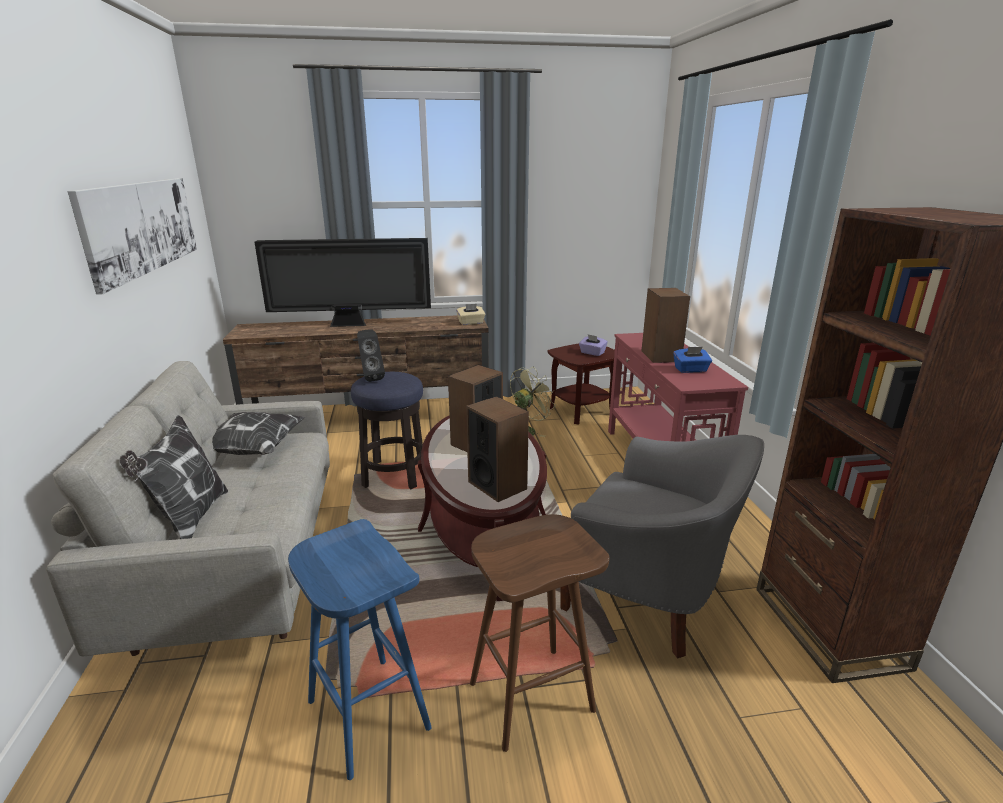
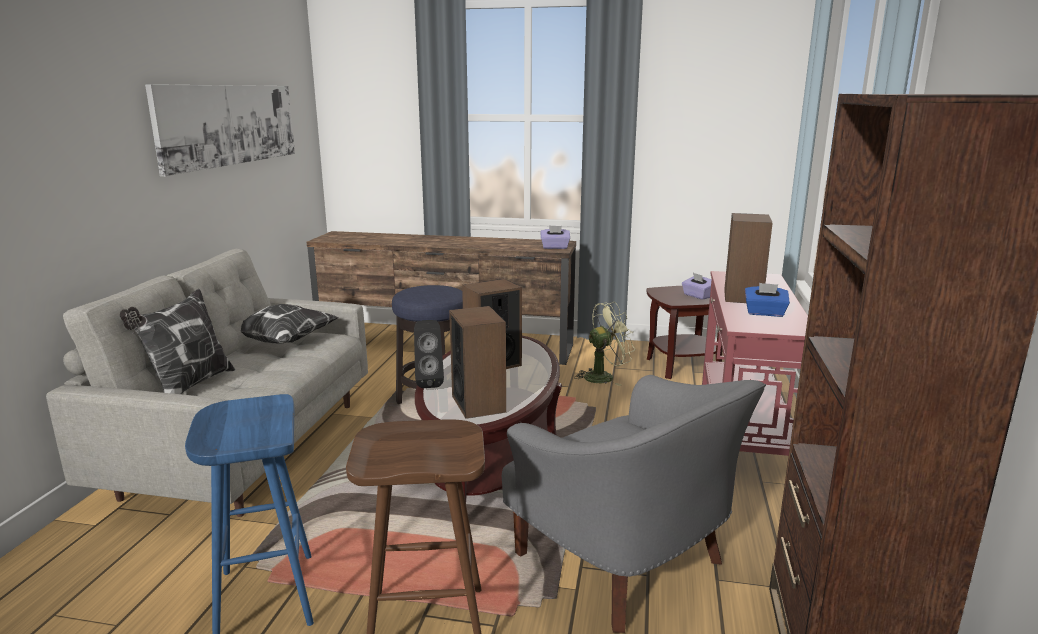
camera: 20 degrees right, 5 degrees down
television [254,238,431,327] -> none
black speaker [357,329,385,382] -> black speaker moved to [414,320,444,388]
beige tissue box [456,304,485,325] -> purple tissue box [540,225,570,249]

